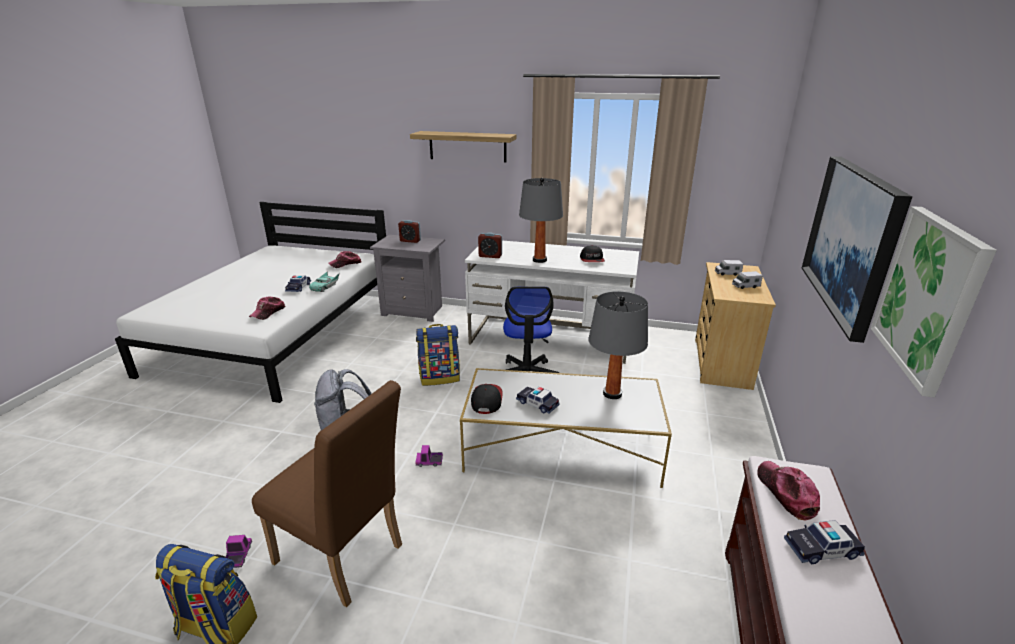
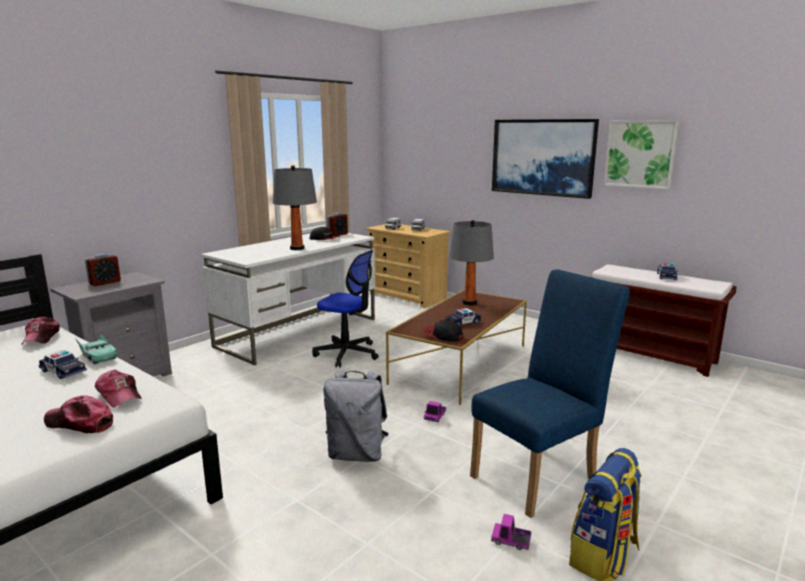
camera: 65 degrees left, 10 degrees down
brown chair [252,380,402,607] -> blue chair [470,270,630,518]
shelf [410,131,516,163] -> none
backpack [416,324,460,386] -> none
white coffee table [460,368,672,488] -> brown coffee table [386,290,527,405]
alarm clock [478,232,502,258] -> alarm clock moved to [327,213,348,236]
cap [758,461,820,521] -> cap moved to [44,396,113,433]

